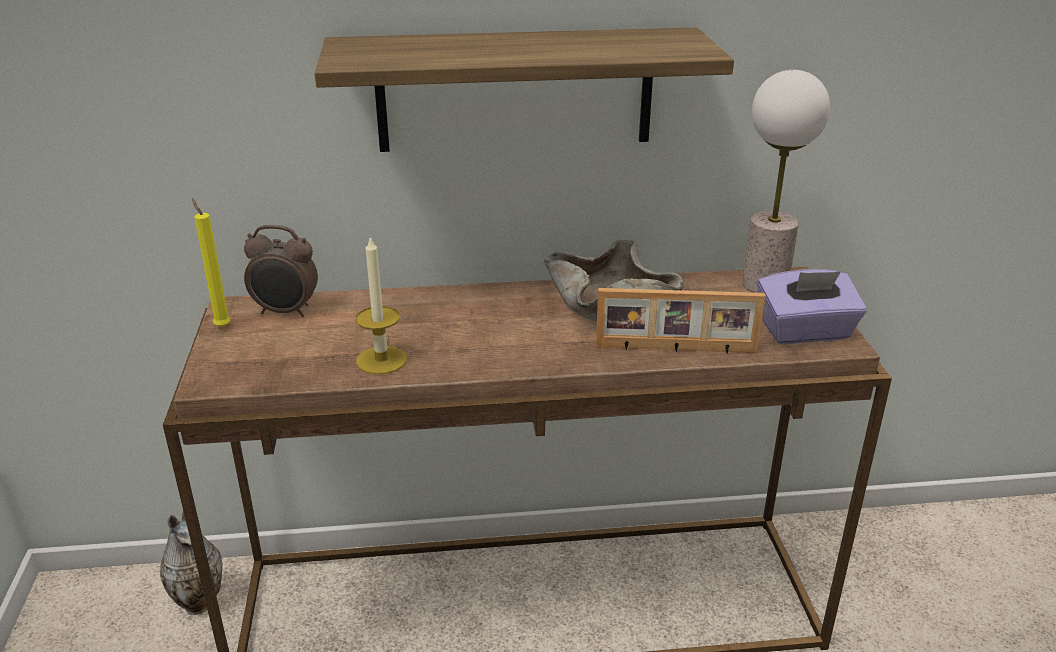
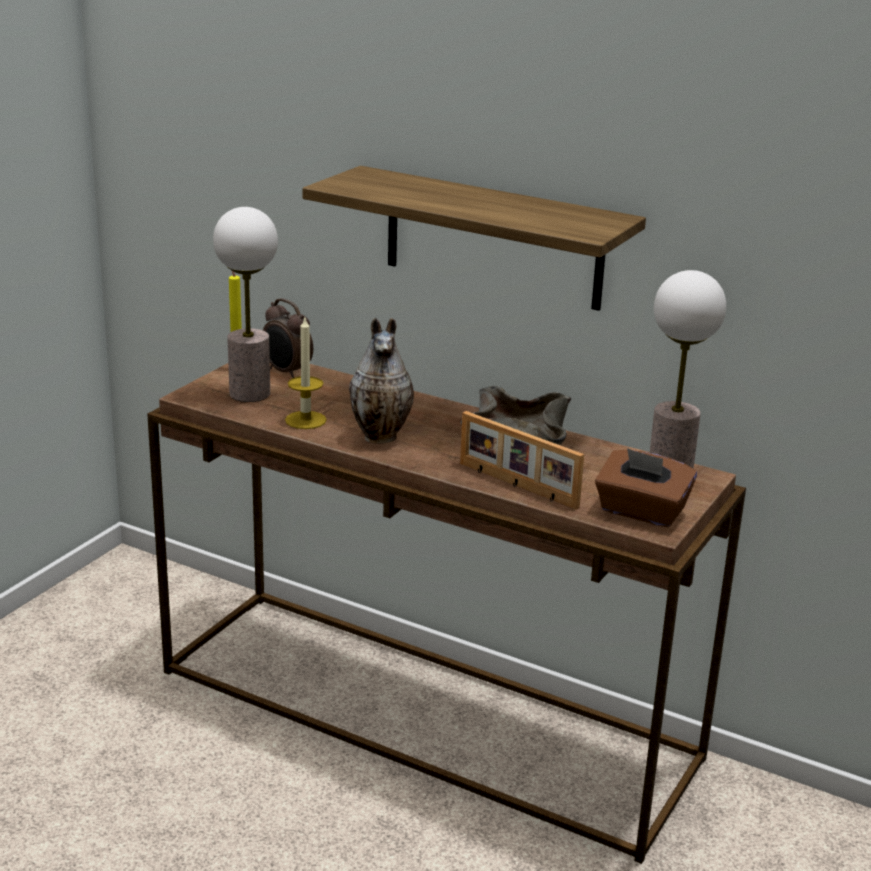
camera: 35 degrees right, 5 degrees down
vase [160,511,222,615] -> vase moved to [349,318,414,444]
purple tissue box [757,269,867,344] -> brown tissue box [595,448,697,527]
none -> table lamp [213,207,278,402]

